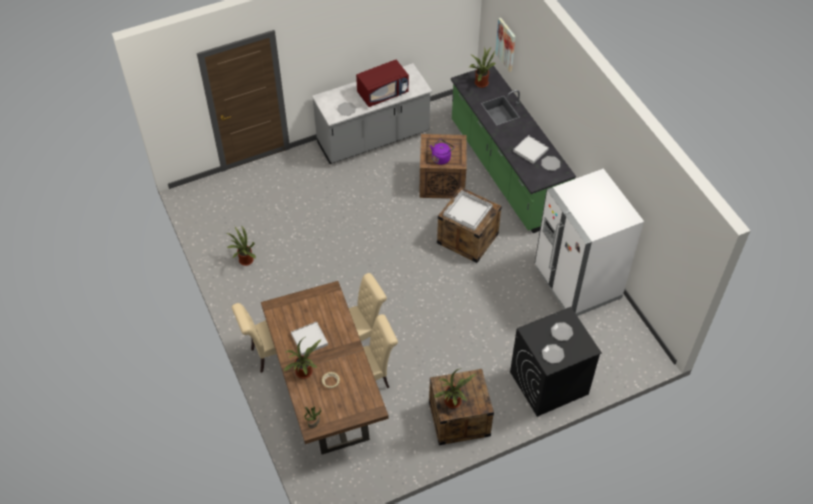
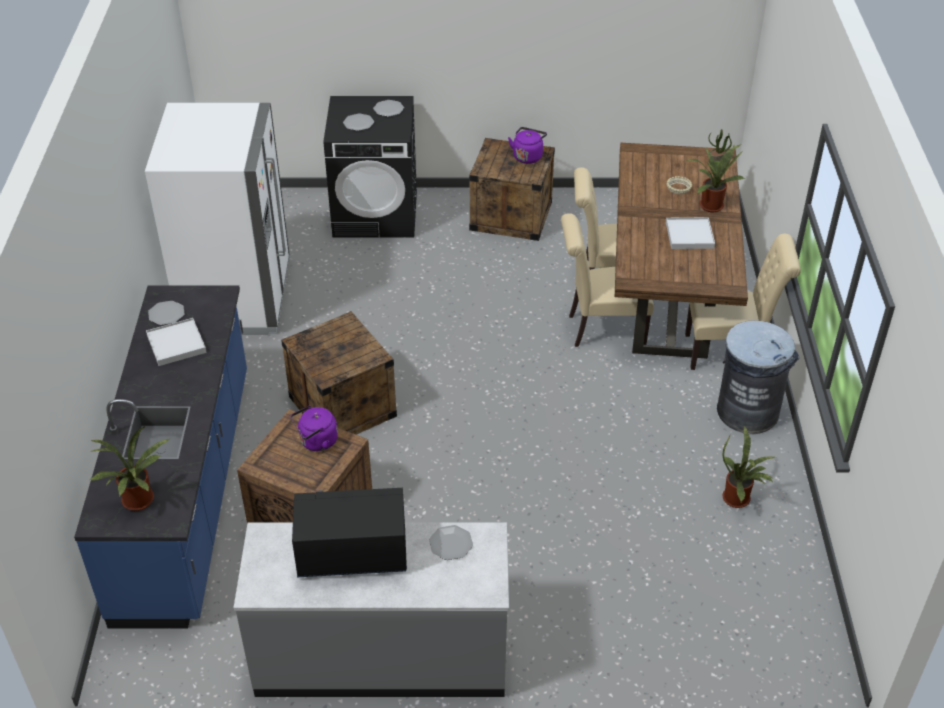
camera: 155 degrees left, 10 degrees down
red microwave [356,60,409,107] -> black microwave [292,488,407,577]
potted plant [434,368,476,409] -> purple kettle [508,127,547,164]
white tray [443,190,492,231] -> none
green counter [451,66,576,233] -> blue counter [74,285,247,629]
picture [495,18,516,72] -> none
none -> grey trash can [717,321,799,434]

